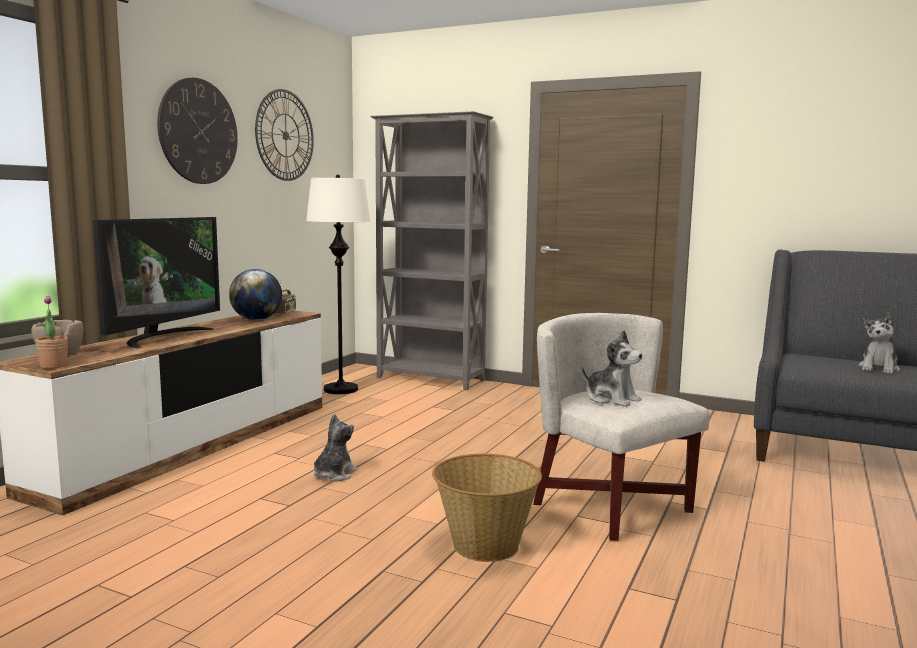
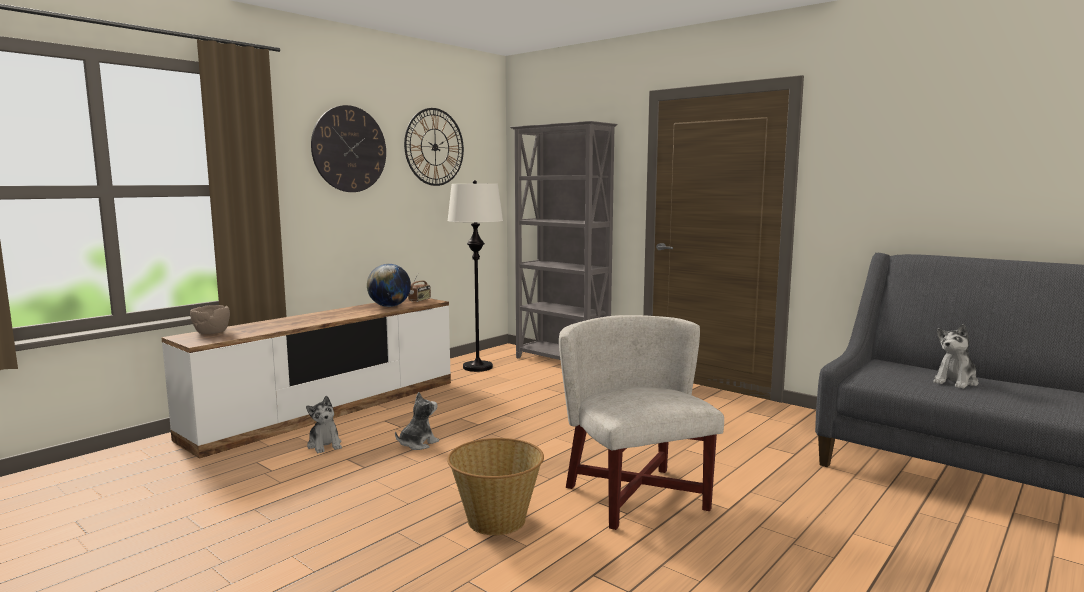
camera: 15 degrees right, 0 degrees up
potted plant [35,296,68,369] -> none
television [93,217,220,348] -> none
plush toy [582,330,643,407] -> plush toy moved to [306,396,342,454]

